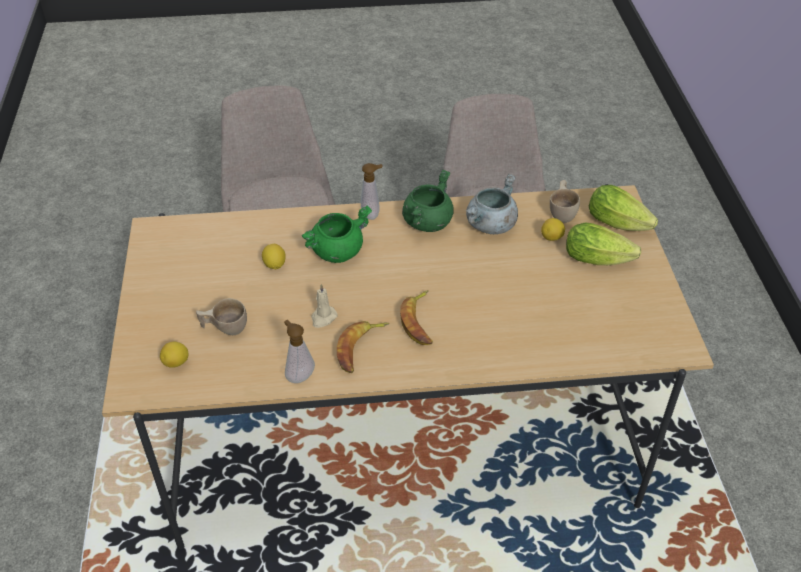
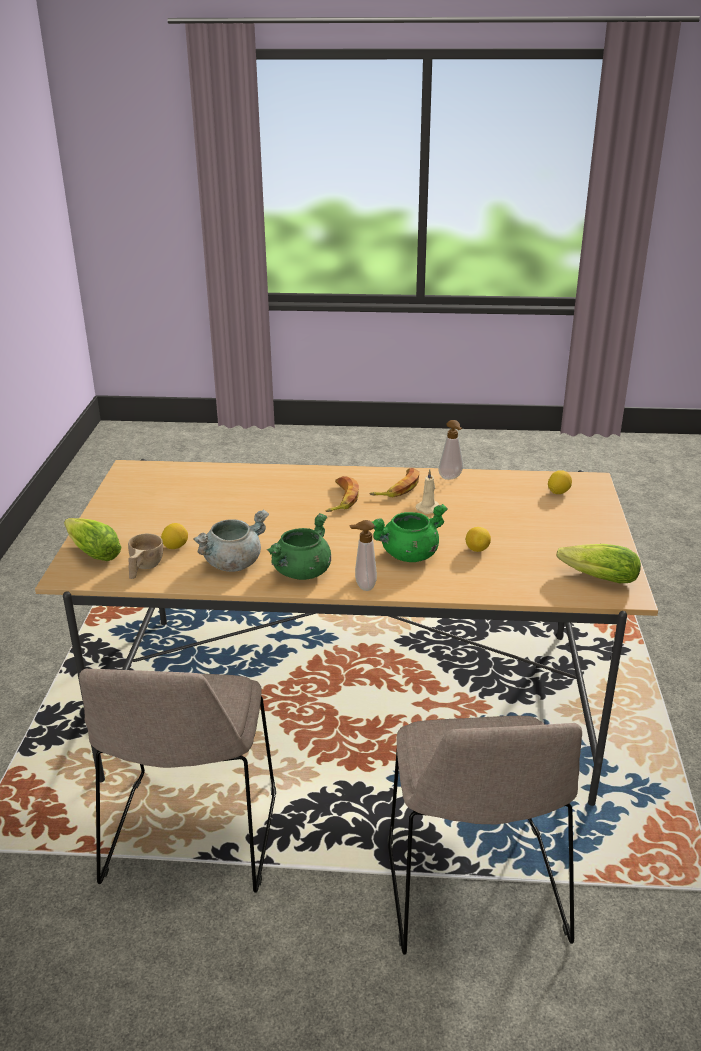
camera: 170 degrees left, 15 degrees down
beige cup [196,298,247,335] -> none
lettuce [566,222,641,265] -> lettuce moved to [557,544,641,583]

